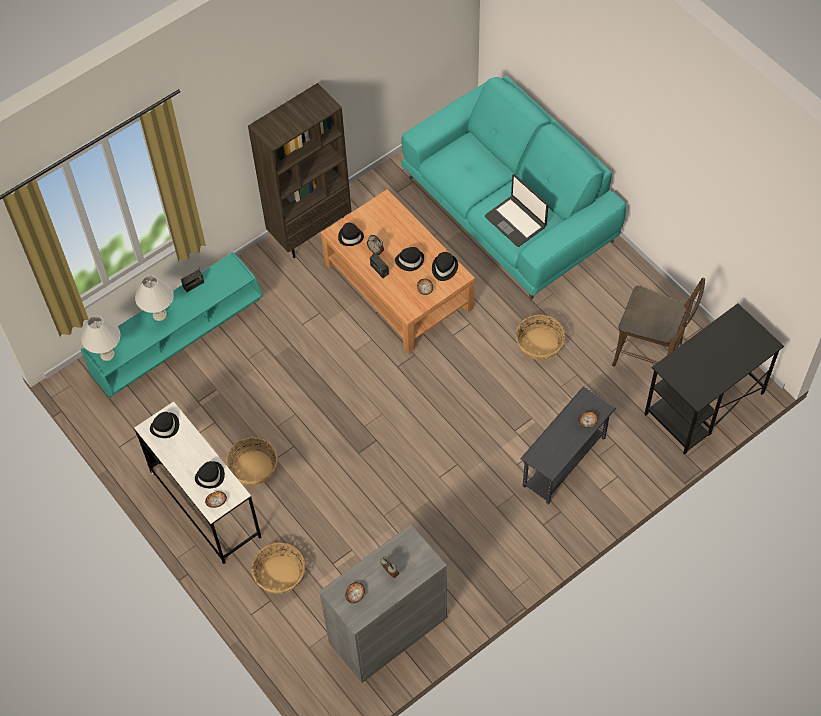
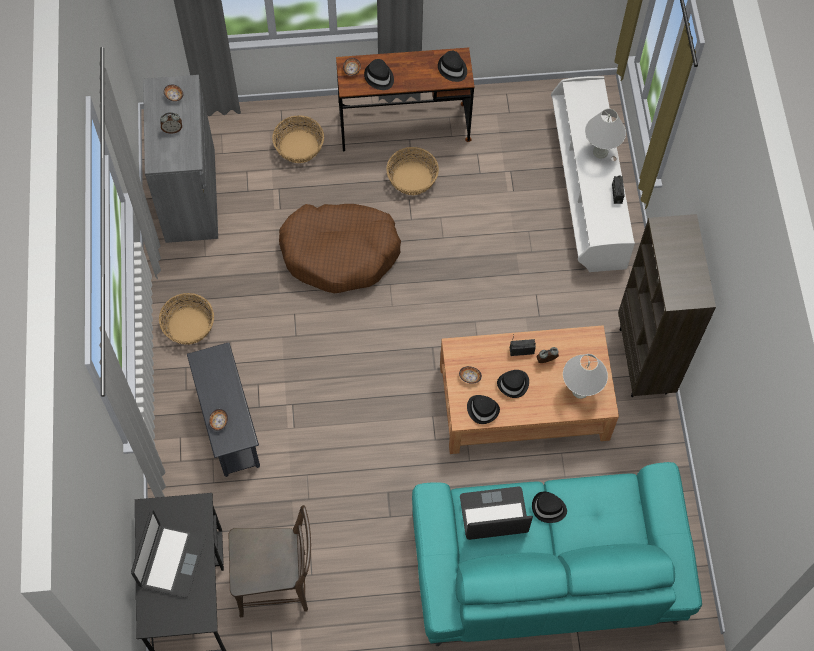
camera: 120 degrees right, 5 degrees up
turquoise tv stand [80,252,263,398] -> white tv stand [551,76,635,272]
white table lamp [81,316,120,361] -> white table lamp moved to [563,354,608,399]
white desk [134,402,261,564] -> brown desk [336,48,474,151]
black hat [338,223,364,246] -> black hat moved to [532,491,567,523]
basket [516,315,565,360] -> basket moved to [159,293,214,345]
brown chair [612,278,705,367] -> brown chair turned 150 degrees counterclockwise [229,505,311,617]
none -> laptop [131,510,206,598]
none -> brown dog bed [279,204,401,293]

